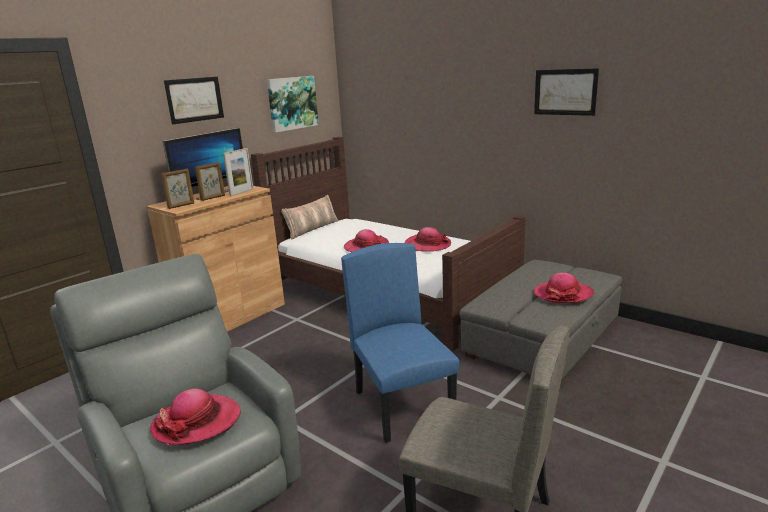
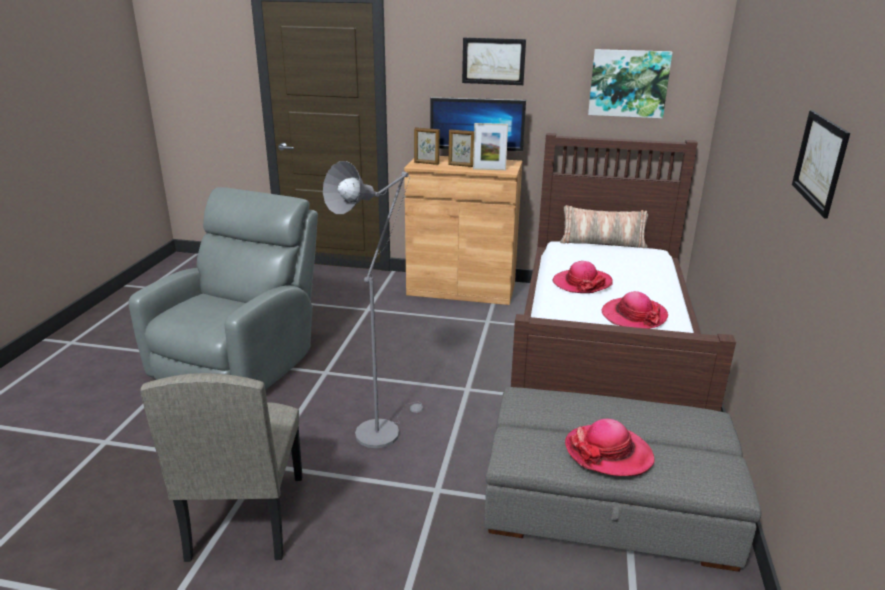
camera: 60 degrees right, 5 degrees up
hat [150,389,241,446] -> none
blue chair [341,243,459,443] -> grey floor lamp [323,161,424,448]

